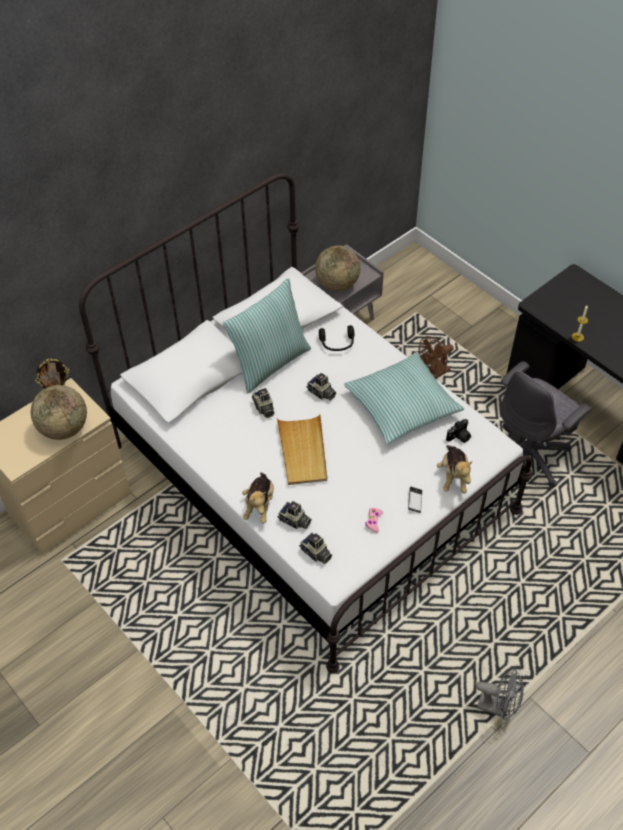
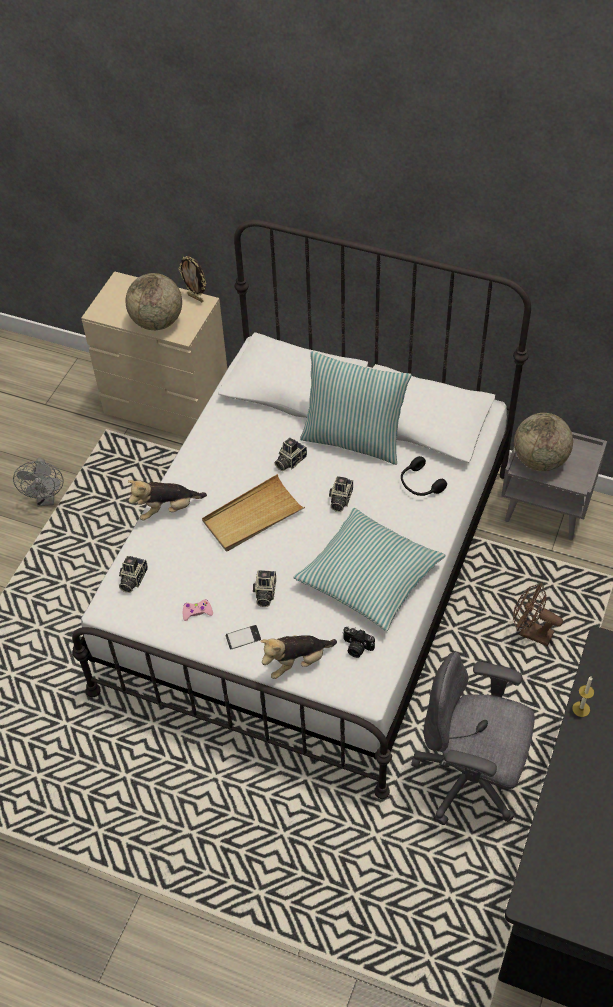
camera: 65 degrees right, 0 degrees up
camera [277,501,311,529] -> camera moved to [253,570,276,607]
grey fan [476,669,524,720] -> grey fan moved to [13,457,64,506]

